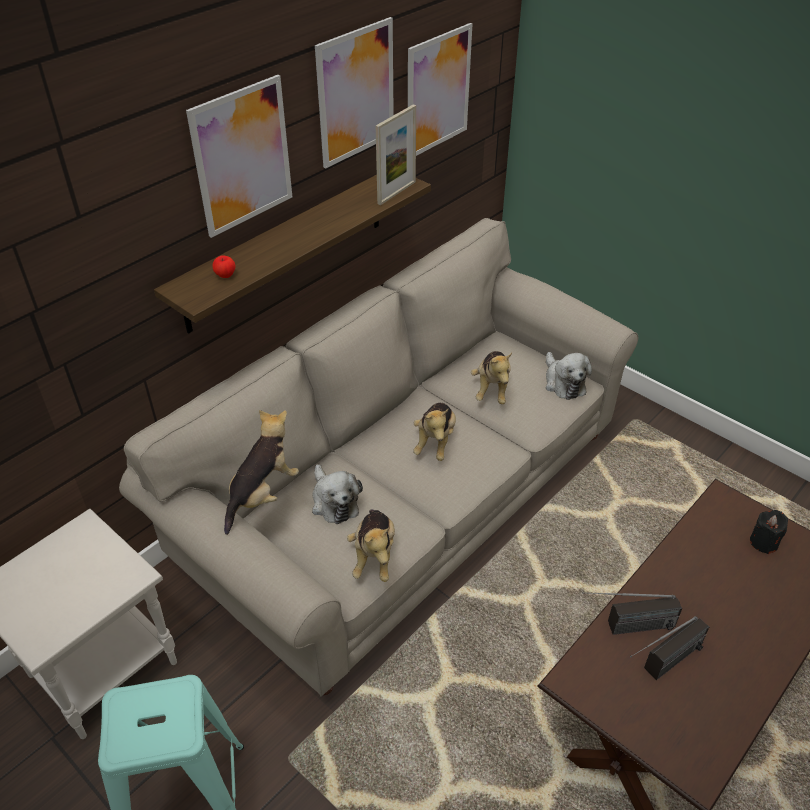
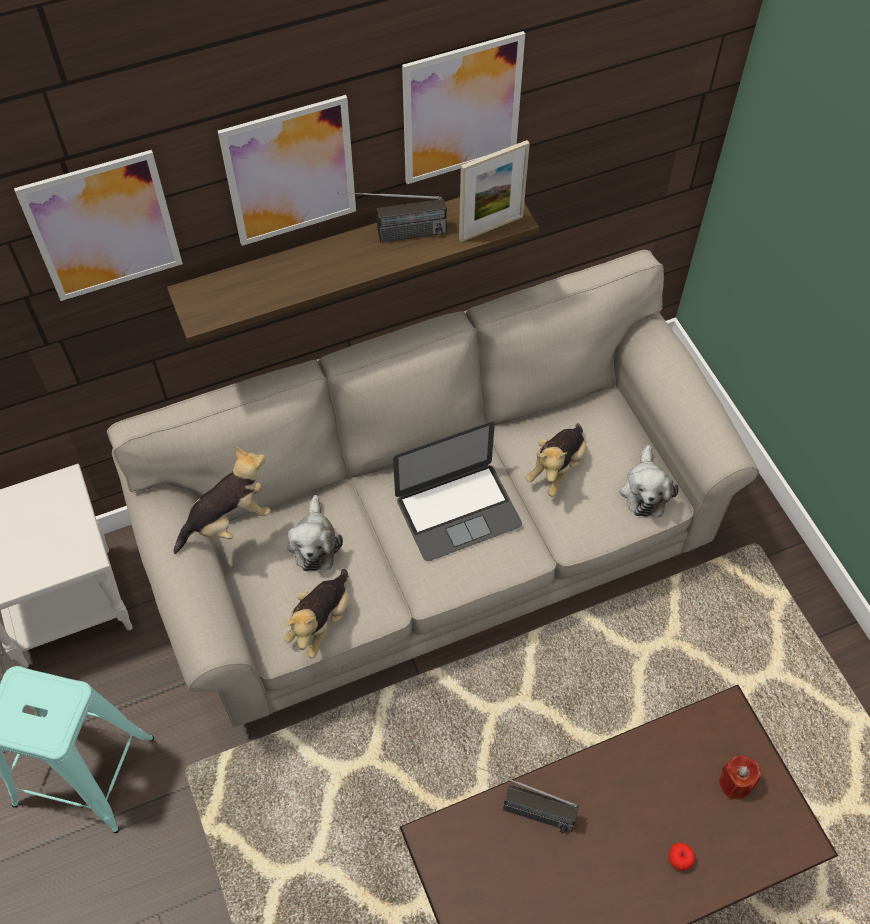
camera: 25 degrees right, 15 degrees up
apple [212,255,236,278] -> apple moved to [669,843,695,871]
picture [408,23,472,156] -> picture moved to [14,150,183,301]
plush toy [413,403,456,461] -> laptop [393,421,522,561]
radio [630,616,709,680] -> radio moved to [337,192,447,242]
black candle [750,510,788,554] -> red candle [719,755,761,799]

